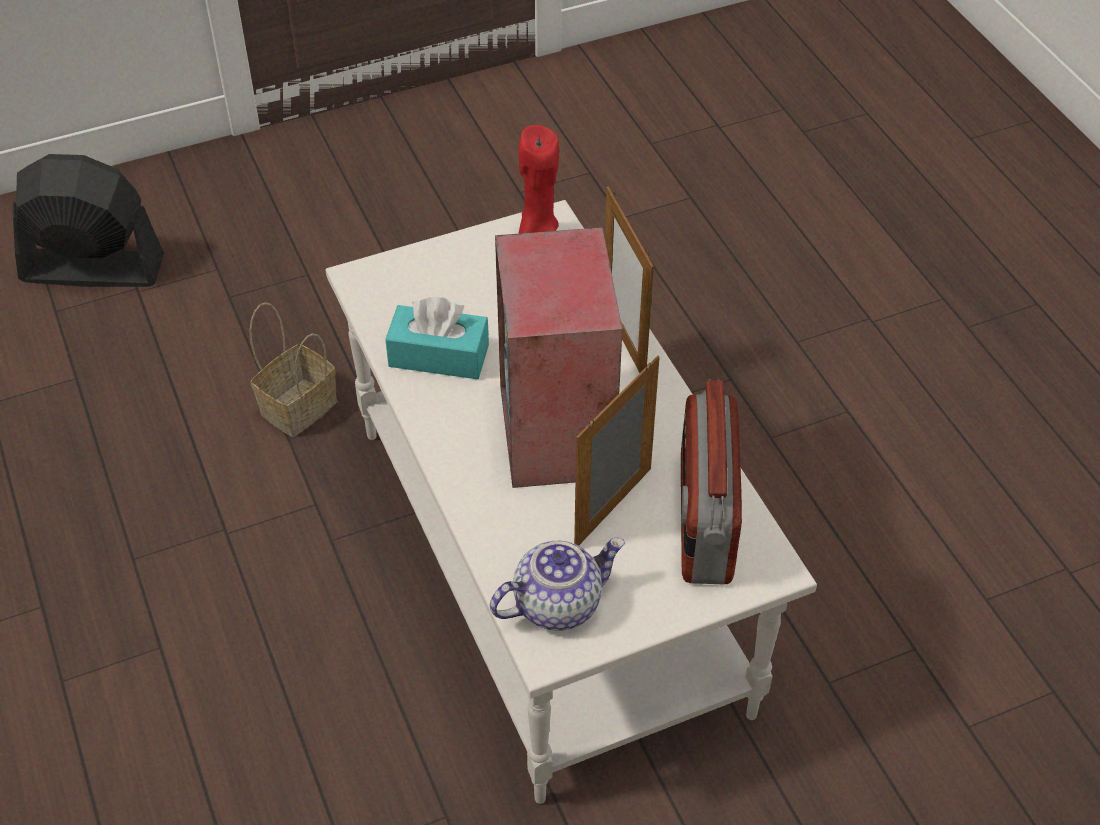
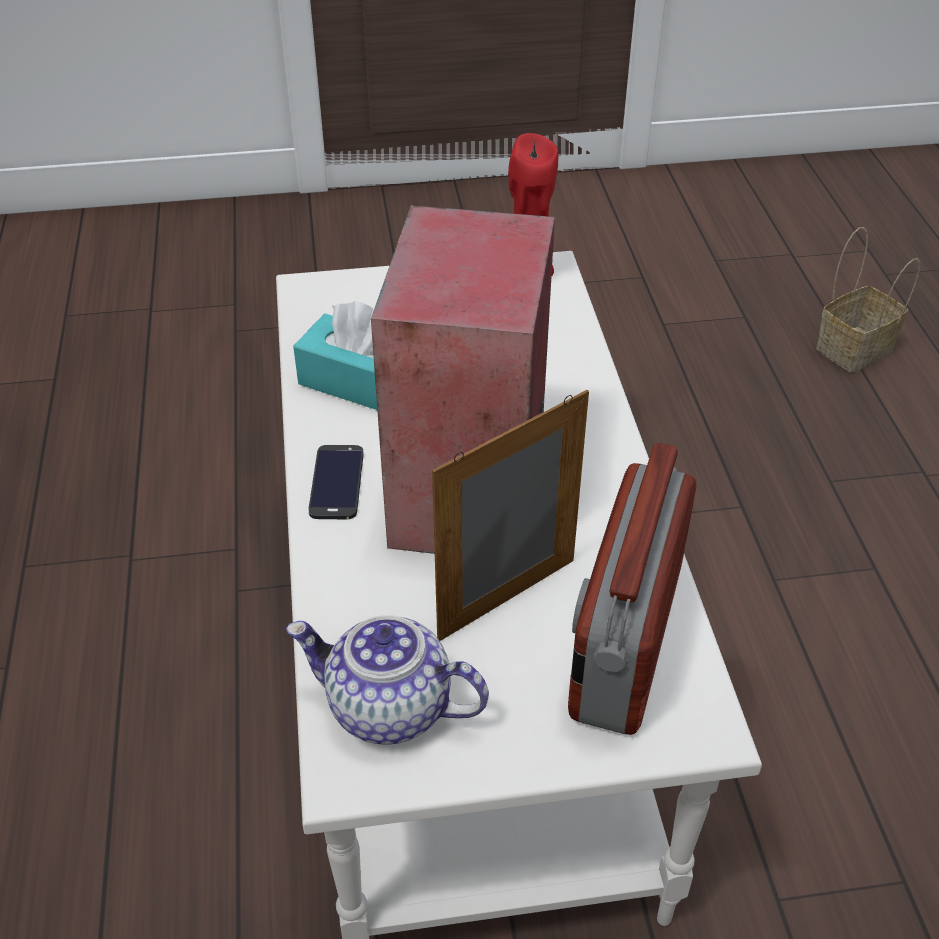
camera: 15 degrees right, 5 degrees down
black fan [12,154,164,287] -> none
basket [249,302,337,437] -> basket moved to [816,227,920,373]
teapot [490,537,625,631] -> teapot turned 150 degrees counterclockwise [286,615,489,745]
picture frame [605,187,654,373] -> none
none -> phone [309,445,364,519]

